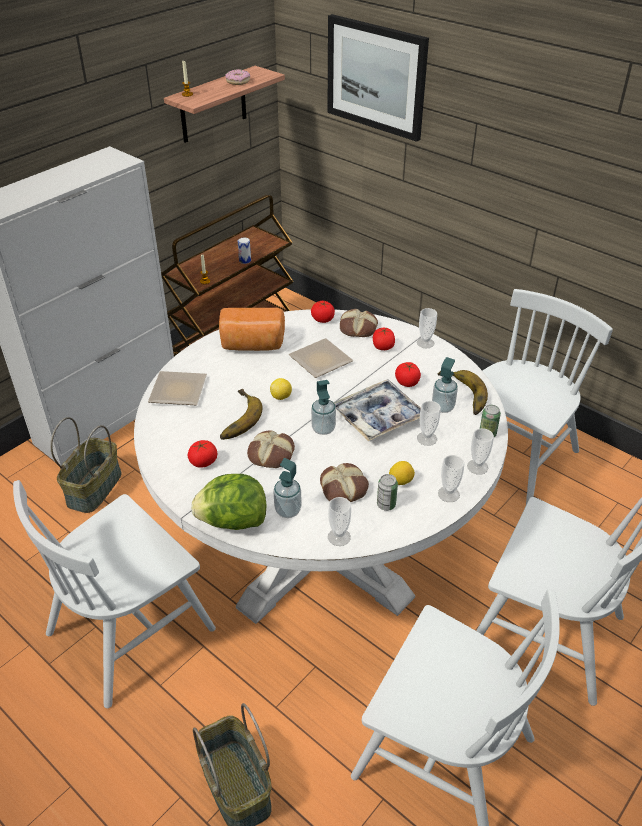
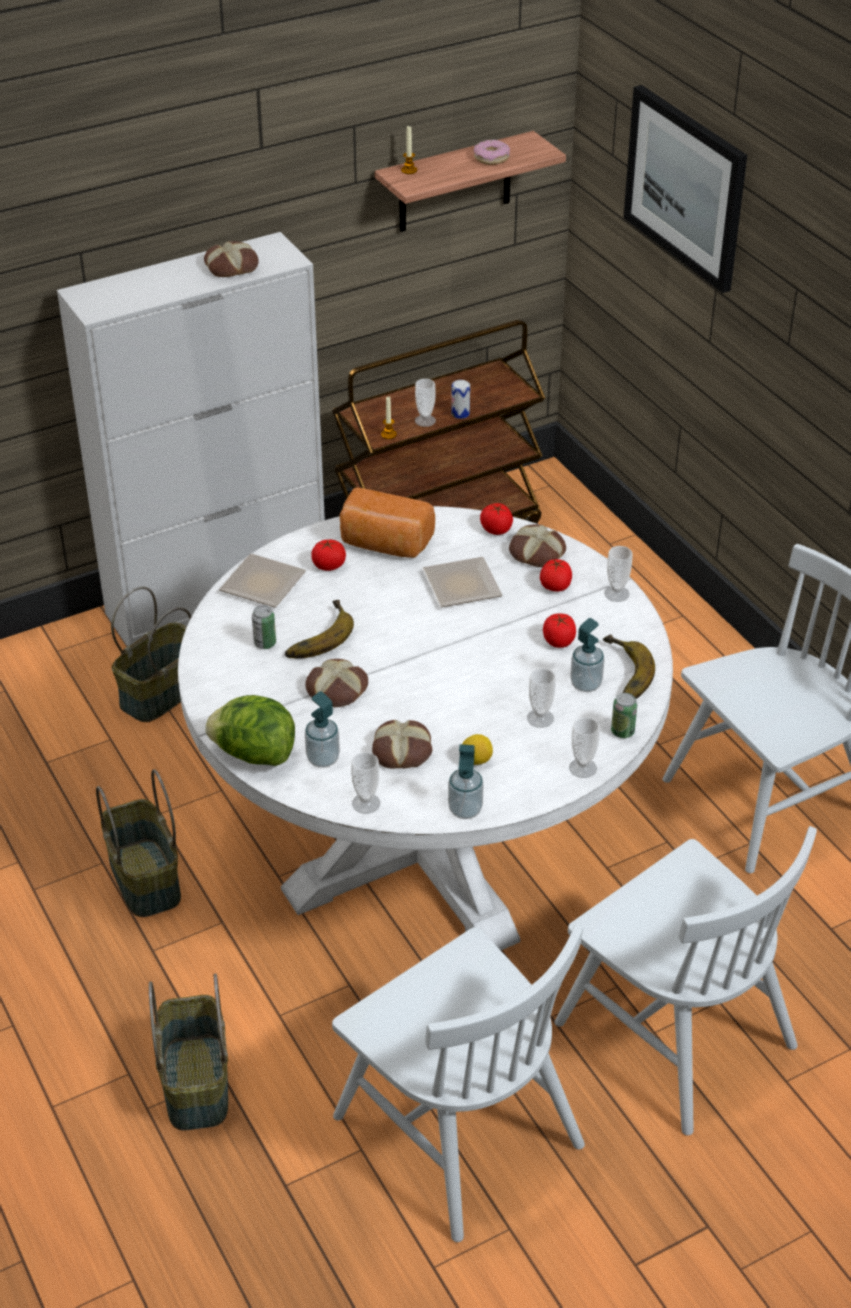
camera: 20 degrees right, 0 degrees up
white chair [13,480,216,708] -> basket [96,769,181,917]
tomato [188,440,217,468] -> tomato moved to [311,539,346,571]
lemon [270,378,292,400] -> none
soap dispenser [311,380,336,435] -> soap dispenser moved to [448,744,484,819]
tray [333,379,421,441] -> none
can [377,474,398,511] -> can moved to [252,605,276,649]
cup [438,455,464,502] -> cup moved to [415,379,436,427]
none -> bread [204,241,259,277]

